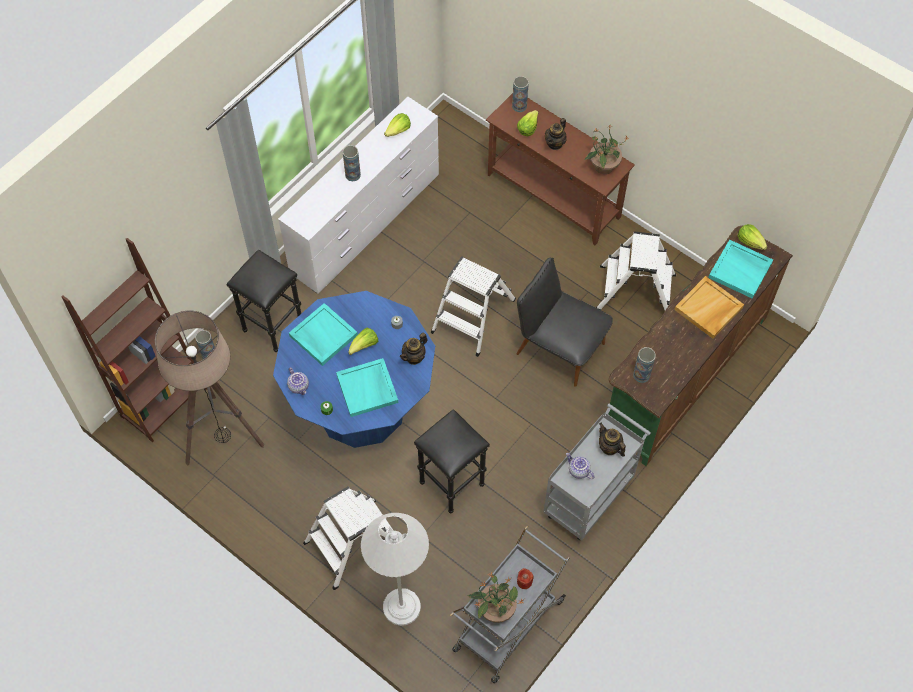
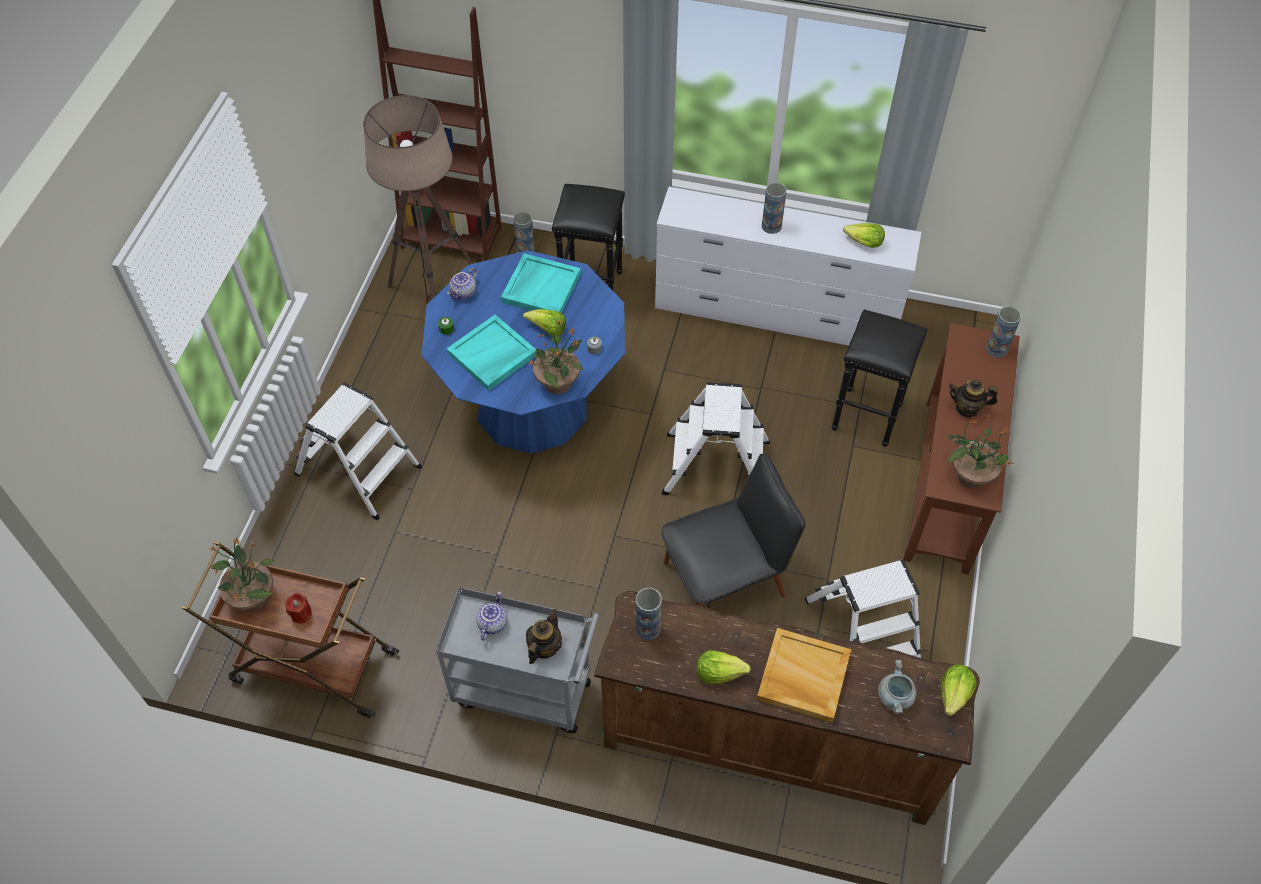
camera: 65 degrees right, 5 degrees down
white floor lamp [361,513,429,626] -> none
teapot [400,333,428,365] -> potted plant [529,320,583,394]
black stool [414,409,490,513] -> black stool moved to [832,310,927,447]
grey cart [450,526,570,683] -> brown cart [181,542,399,718]
black chair [516,258,613,387] -> black chair turned 60 degrees clockwise [661,454,806,607]
lettuce [517,110,538,136] -> lettuce moved to [697,650,751,684]
turquoise tray [708,239,773,299] -> grey cooking pot [878,660,917,714]

